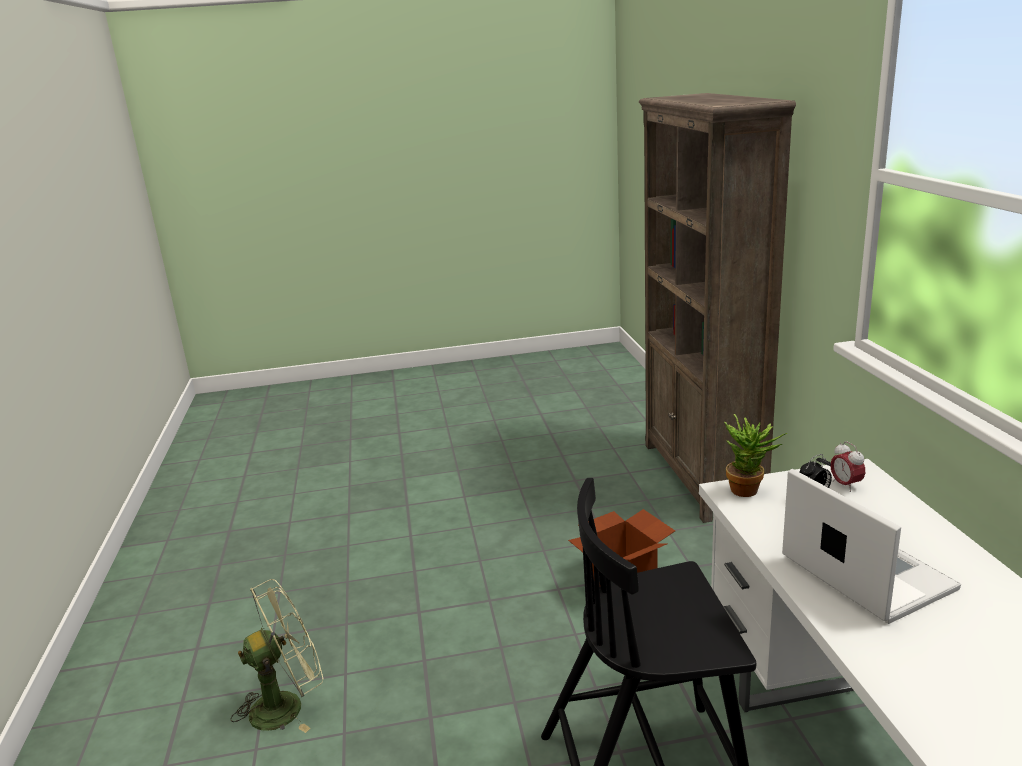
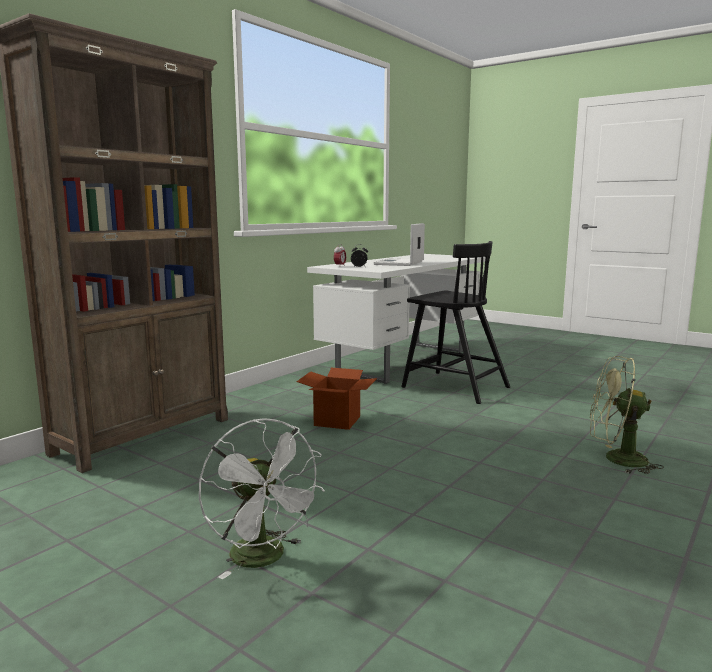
camera: 135 degrees left, 10 degrees down
potted plant [724,414,787,497] -> none
none -> white fan [199,418,325,580]

